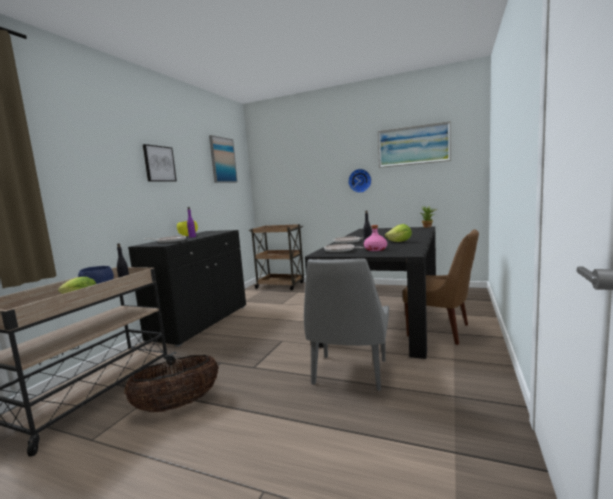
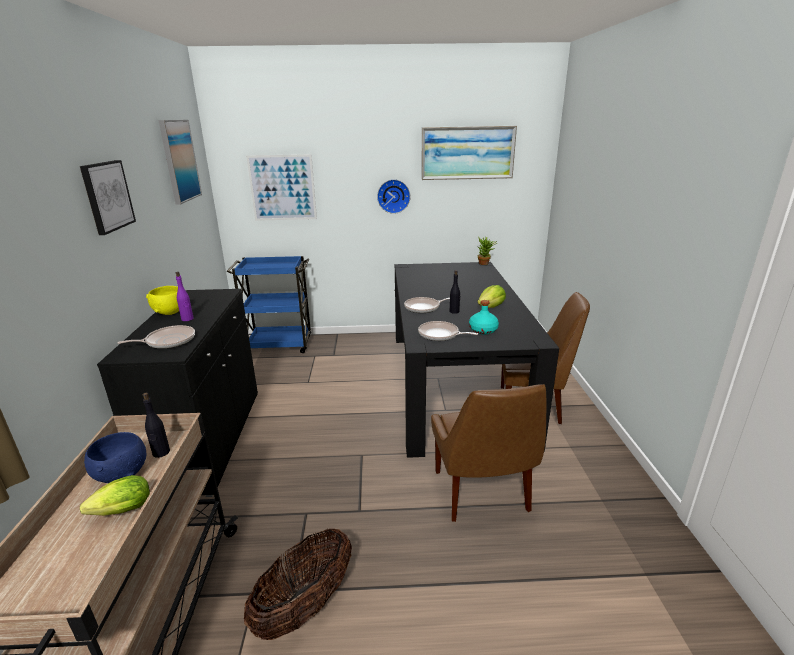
camera: 25 degrees left, 15 degrees up
brown cart [249,224,304,290] -> blue cart [227,256,311,353]
grey chair [304,258,389,391] -> brown chair [431,384,546,522]
pink bottle [364,225,387,251] -> turquoise bottle [469,300,499,334]
none -> picture [246,154,317,221]

